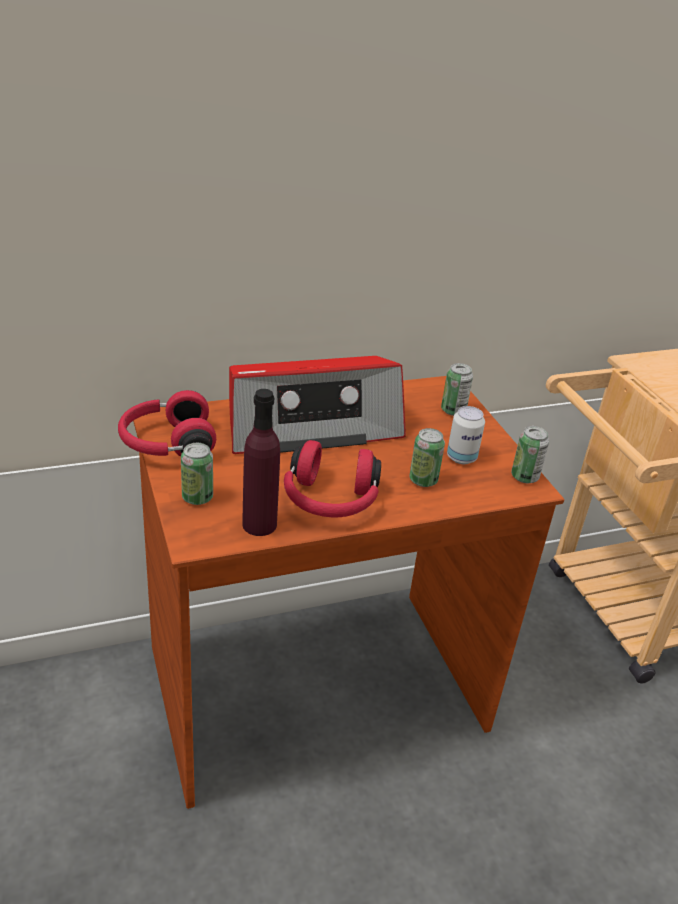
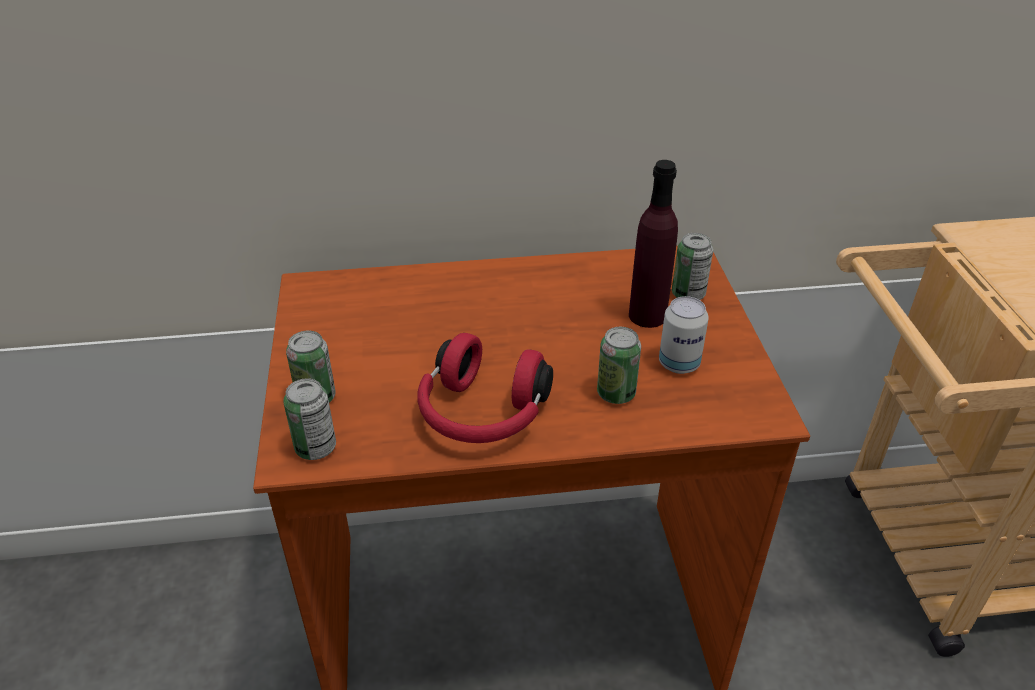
camera: 15 degrees right, 5 degrees up
red headphones [118,390,216,457] -> none
radio [229,356,406,454] -> none
purple bottle [242,389,280,536] -> purple bottle moved to [629,160,678,328]
can [511,426,549,483] -> can moved to [283,378,336,460]

